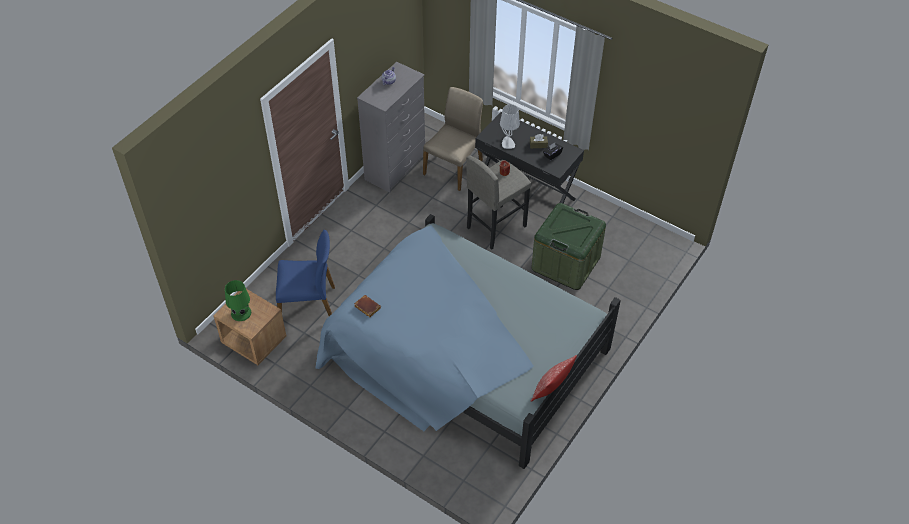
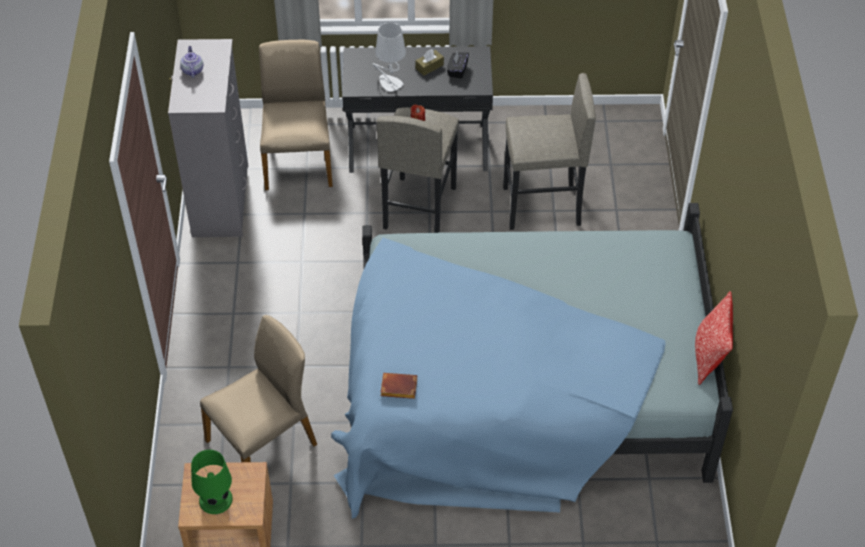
camera: 35 degrees left, 0 degrees up
blue chair [276,230,335,316] -> beige chair [200,315,317,462]
green storage box [531,203,606,290] -> grey stool [503,73,596,230]

